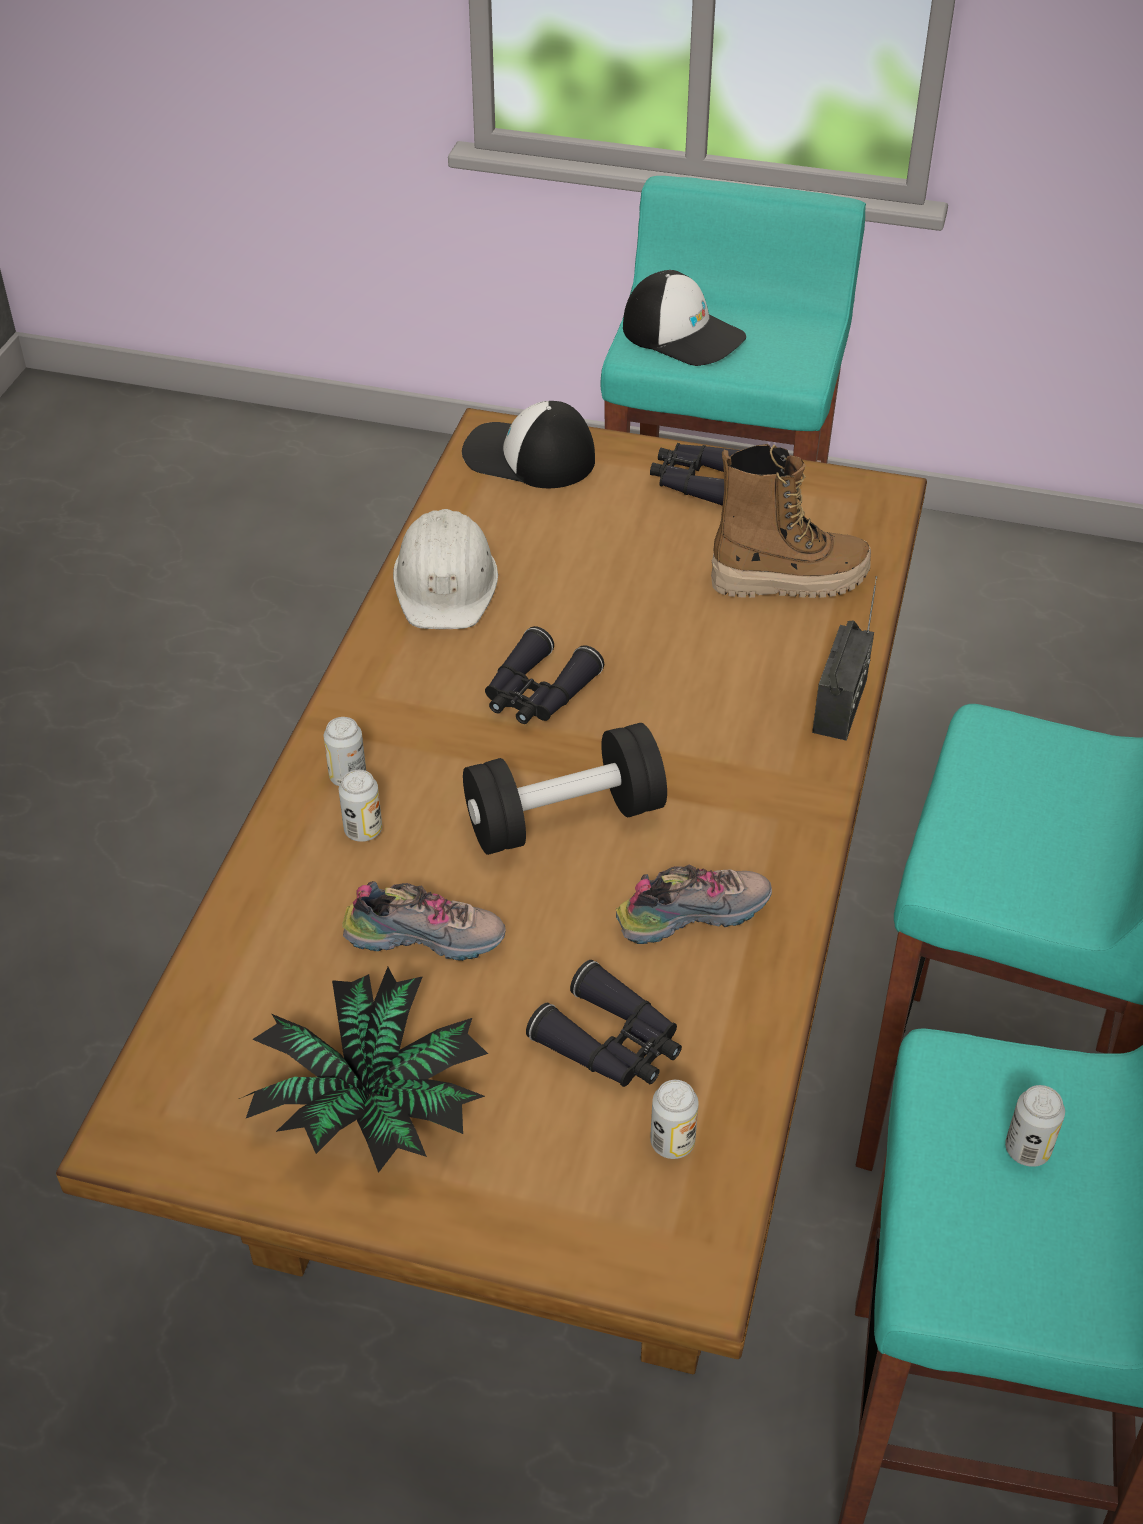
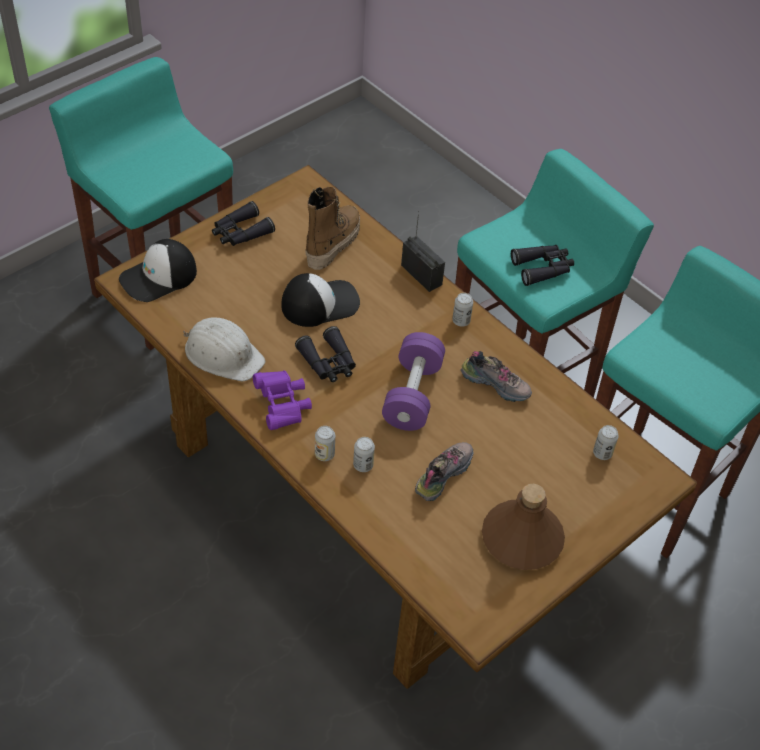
camera: 60 degrees left, 5 degrees up
potted plant [239,967,488,1173] -> brown bottle [482,484,565,570]
black dumbbell [463,723,667,855] -> purple dumbbell [382,332,445,431]
black binoculars [526,960,682,1087] -> black binoculars moved to [511,245,574,286]
shoe [616,864,772,944] -> shoe turned 105 degrees clockwise [461,351,532,402]
cap [623,270,746,366] -> cap moved to [281,273,360,327]
can [1005,1085,1065,1167] -> can moved to [452,293,473,327]
none -> purple binoculars [253,370,312,430]

